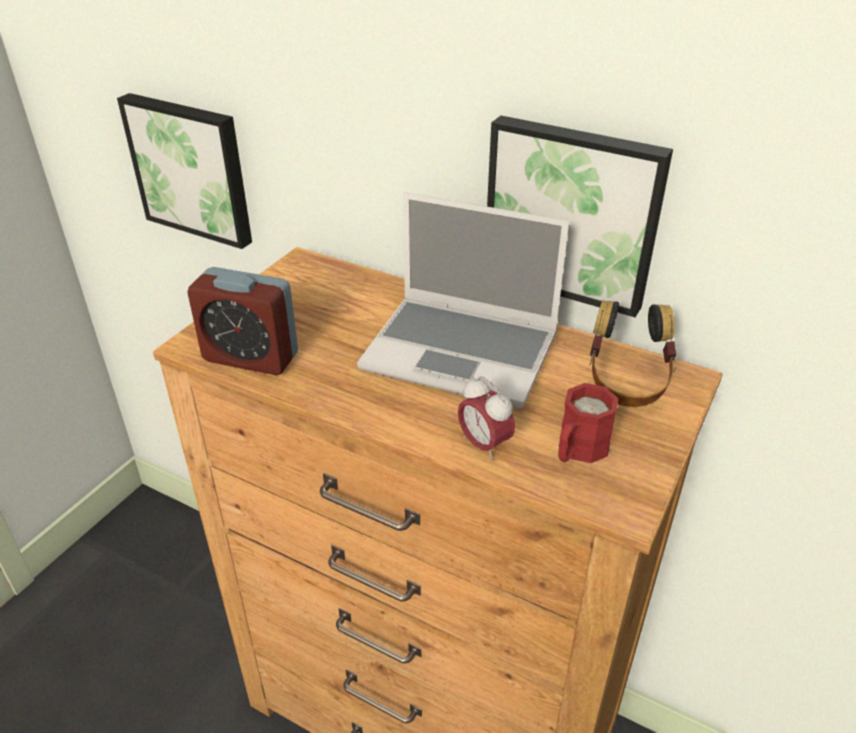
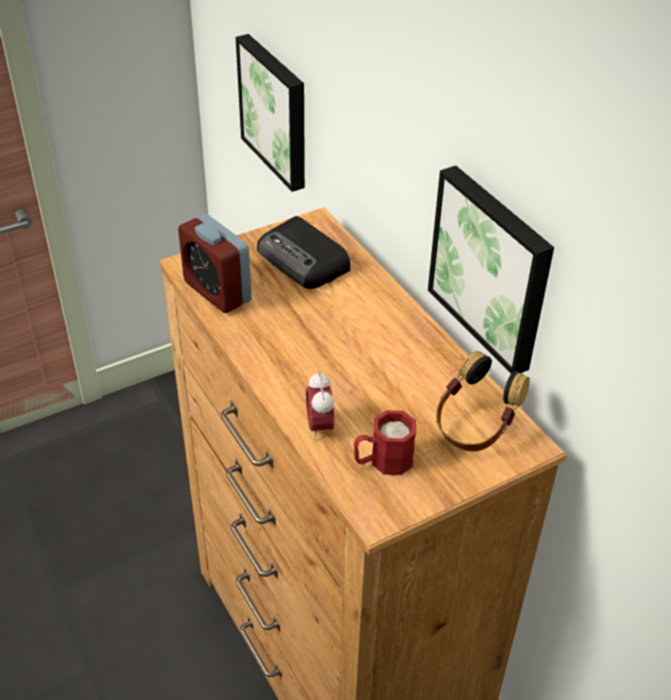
camera: 30 degrees right, 5 degrees up
laptop [357,192,569,408] -> none
none -> radio [257,216,350,289]

